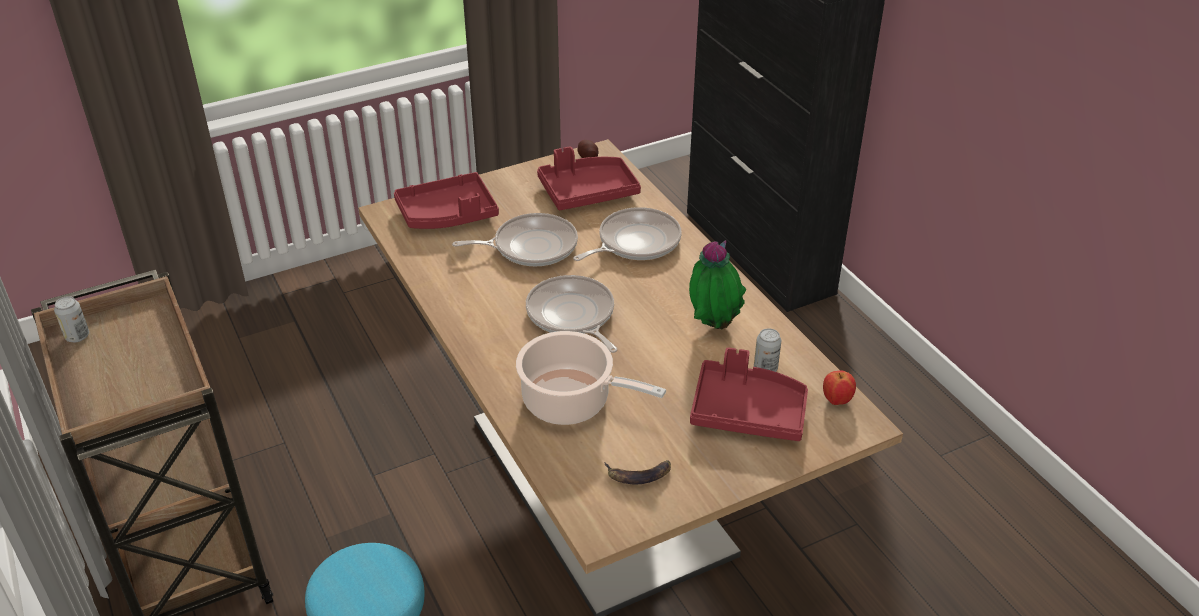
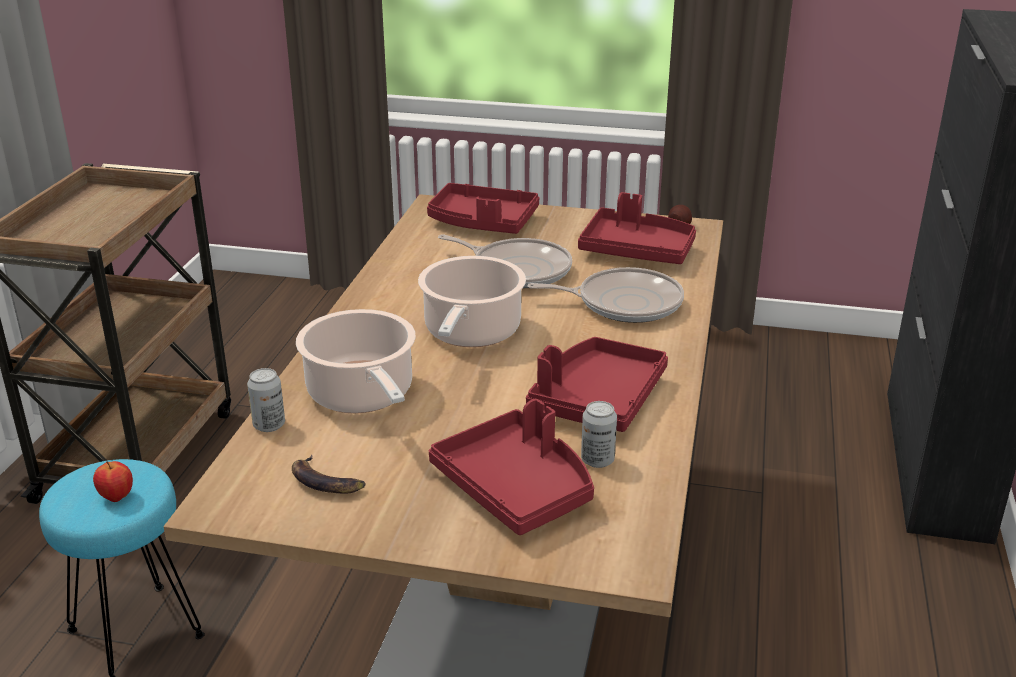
camera: 40 degrees right, 10 degrees down
can [54,296,89,342] -> can moved to [247,368,285,432]
frying pan [526,275,617,353] -> cooking pot [418,256,526,347]
potted plant [689,240,746,329] -> red tray [526,337,668,432]
apple [823,371,856,405] -> apple moved to [93,461,133,502]

